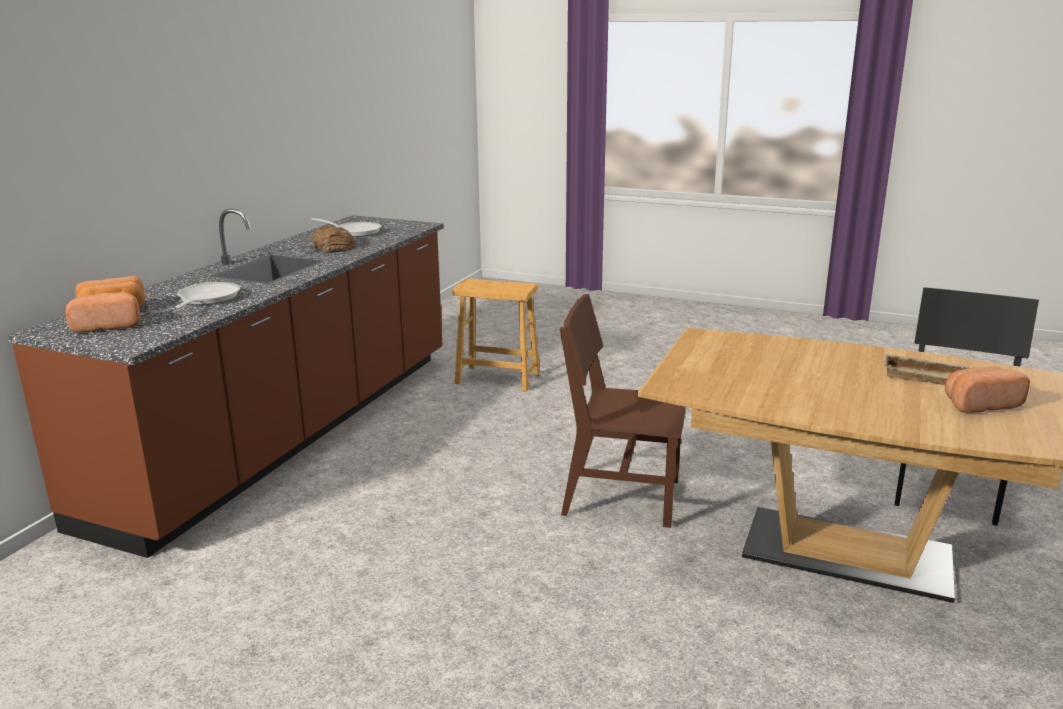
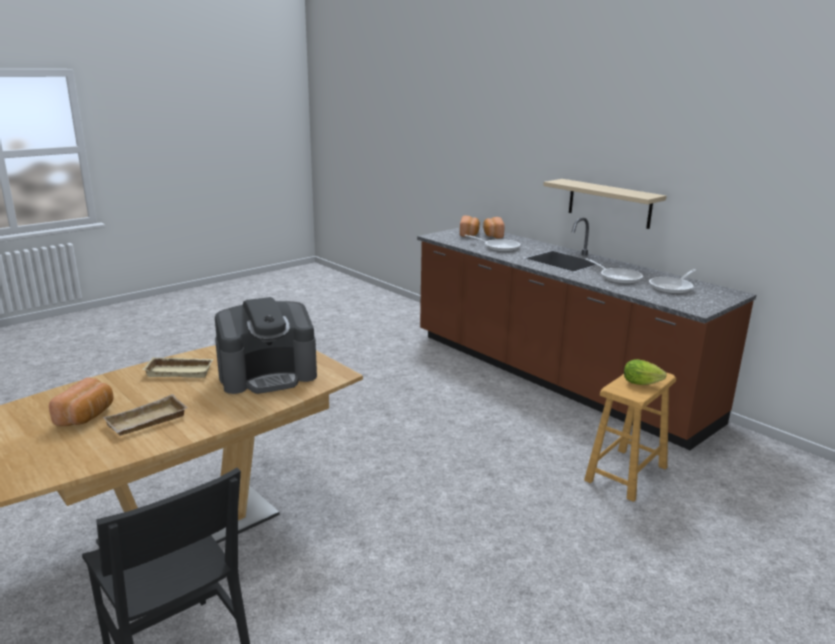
camera: 115 degrees right, 0 degrees up
bread [312,226,356,253] -> frying pan [585,258,643,284]
brown chair [560,294,686,528] -> none
none -> beige tray [142,357,214,378]
none -> coffee machine [215,297,317,394]
none -> beige shelf [543,179,667,229]
none -> lettuce [624,359,667,385]

